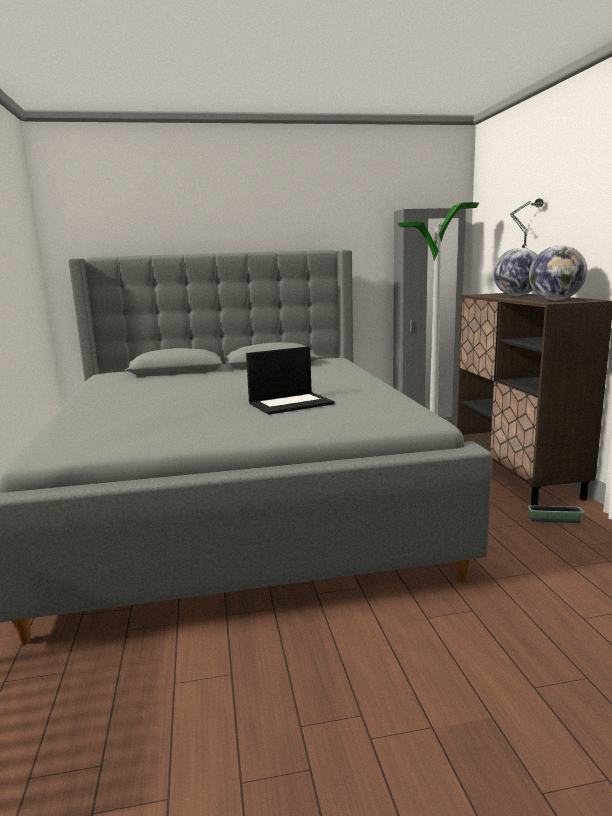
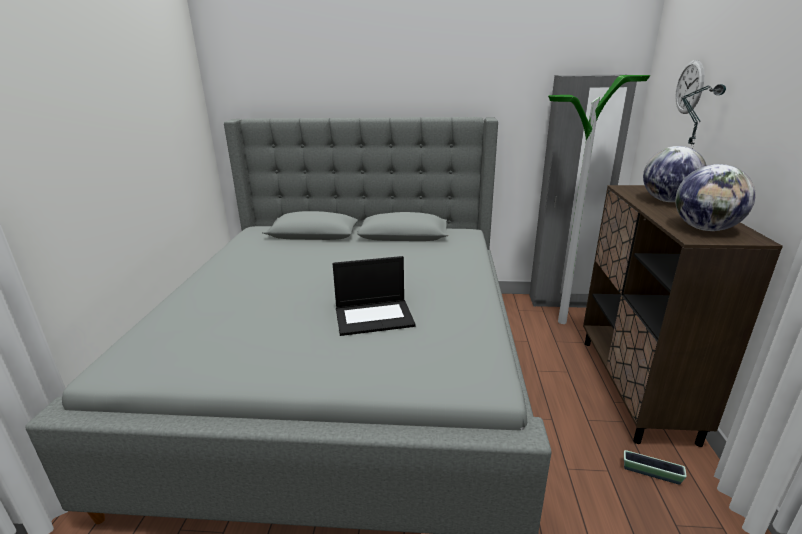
camera: 15 degrees right, 10 degrees up
none -> wall clock [675,60,704,114]

